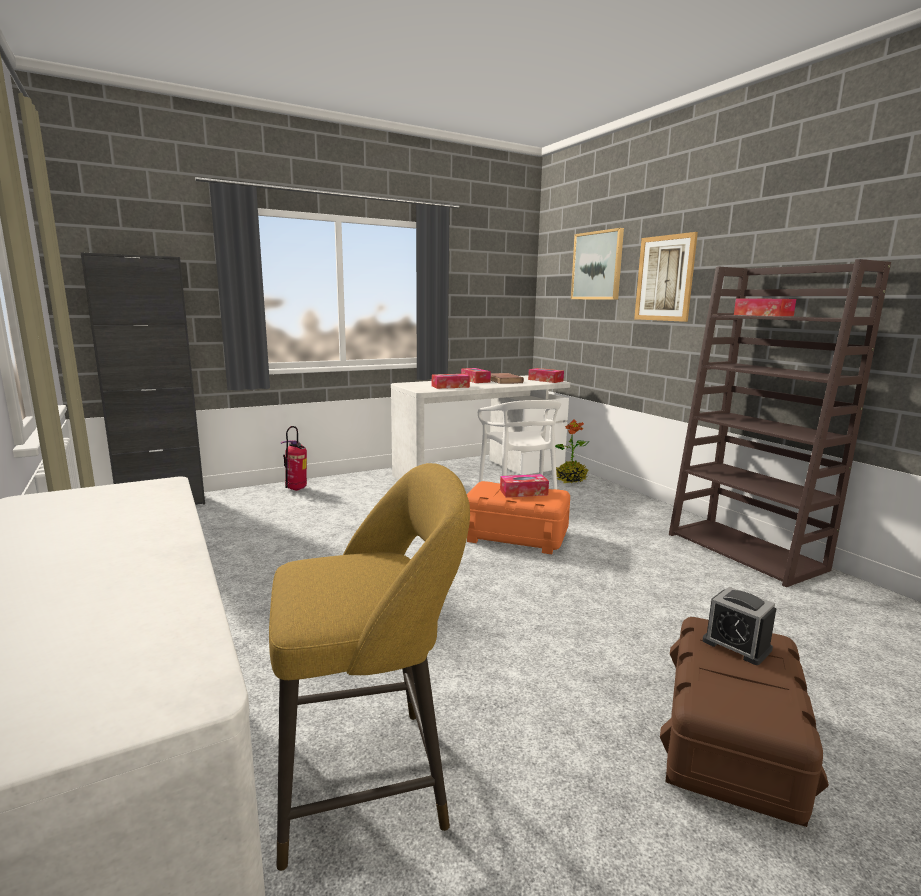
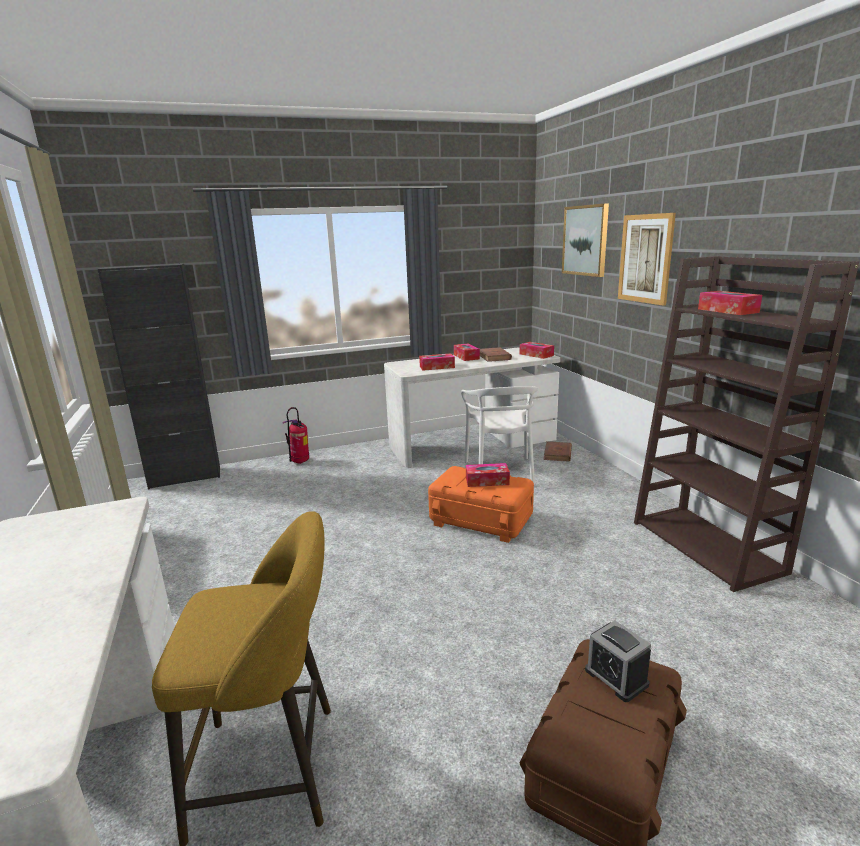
camera: 10 degrees right, 5 degrees up
potted plant [555,419,590,483] -> brown book [543,441,572,462]

